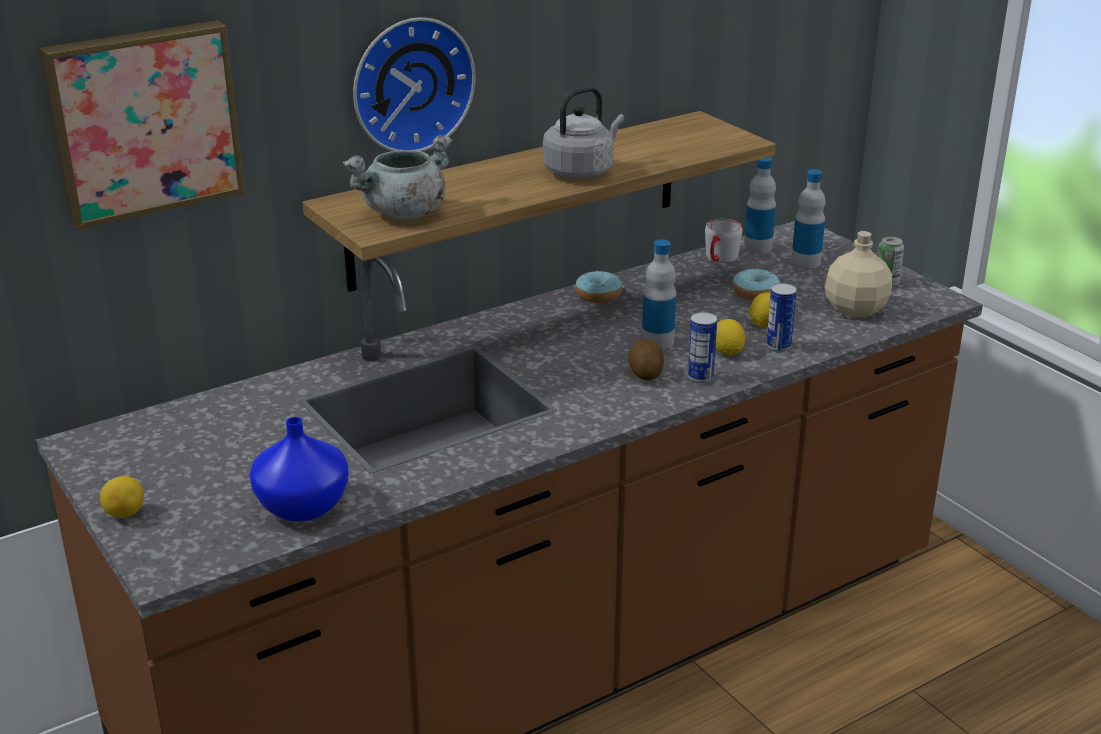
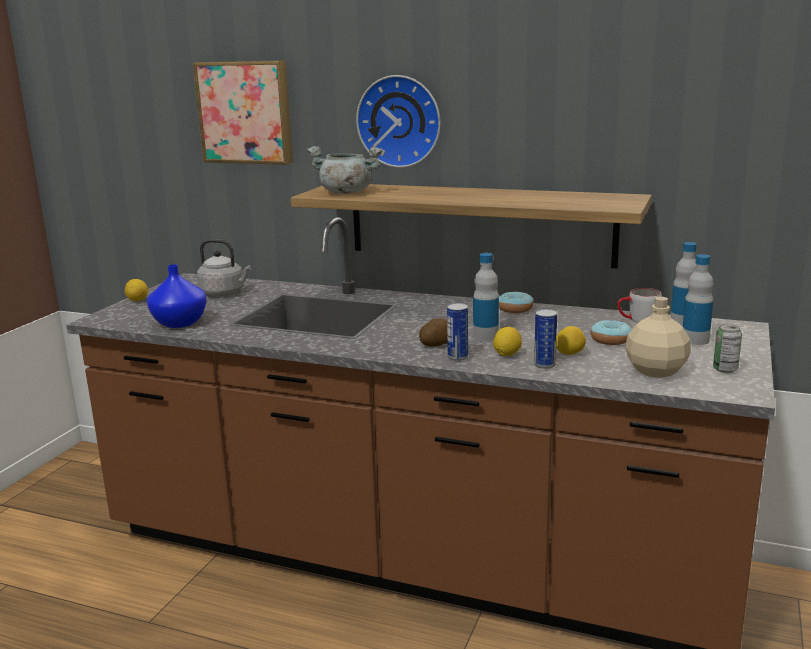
camera: 55 degrees right, 10 degrees down
grey kettle [543,86,624,179] -> grey kettle moved to [197,239,252,296]

